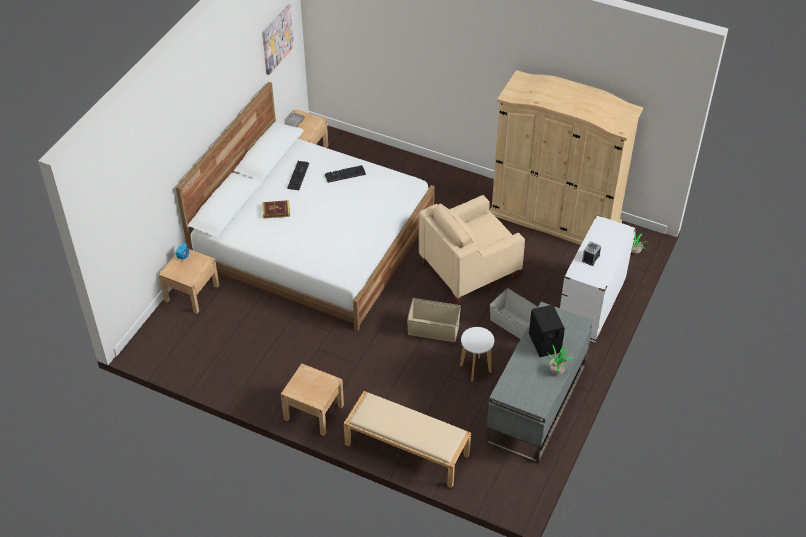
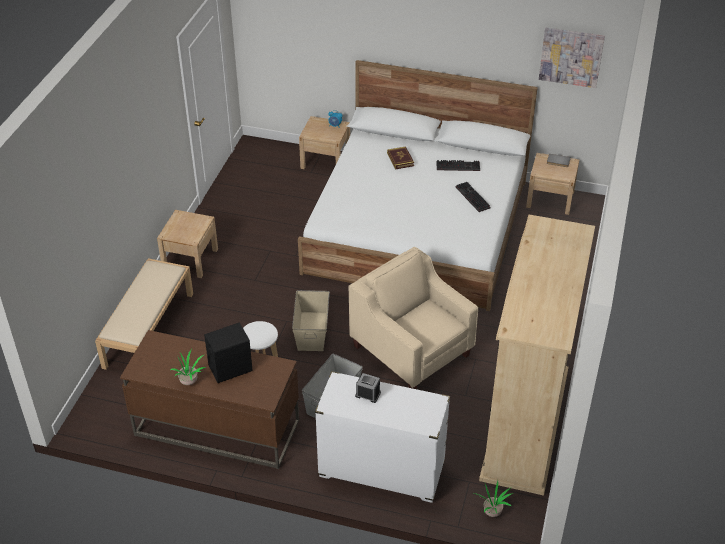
camera: 80 degrees right, 5 degrees down
grey desk [486,302,593,463] -> brown desk [120,330,299,469]

